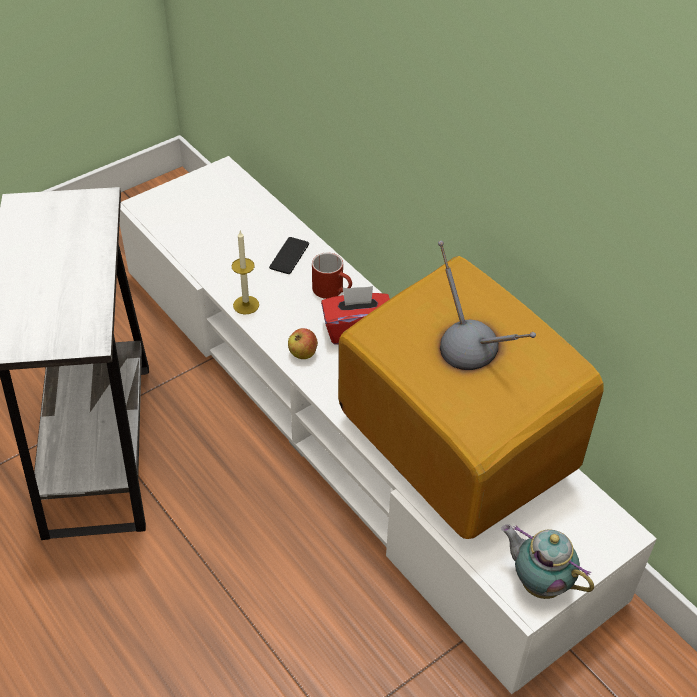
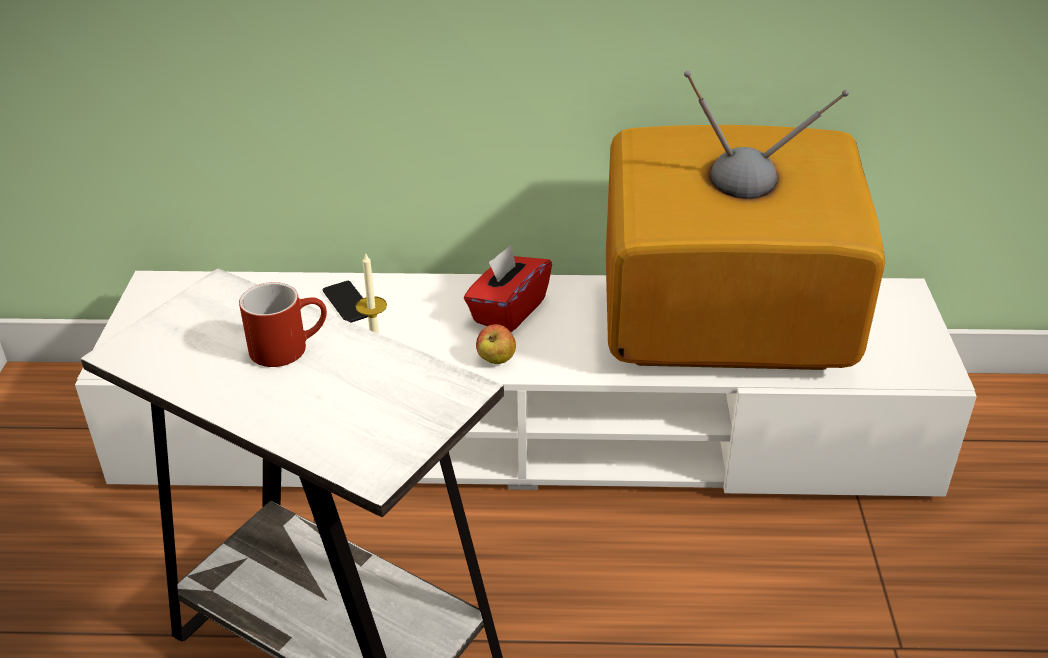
camera: 50 degrees left, 10 degrees down
red mug [312,253,352,299] -> red mug moved to [239,282,327,367]
teapot [501,524,594,599] -> none

